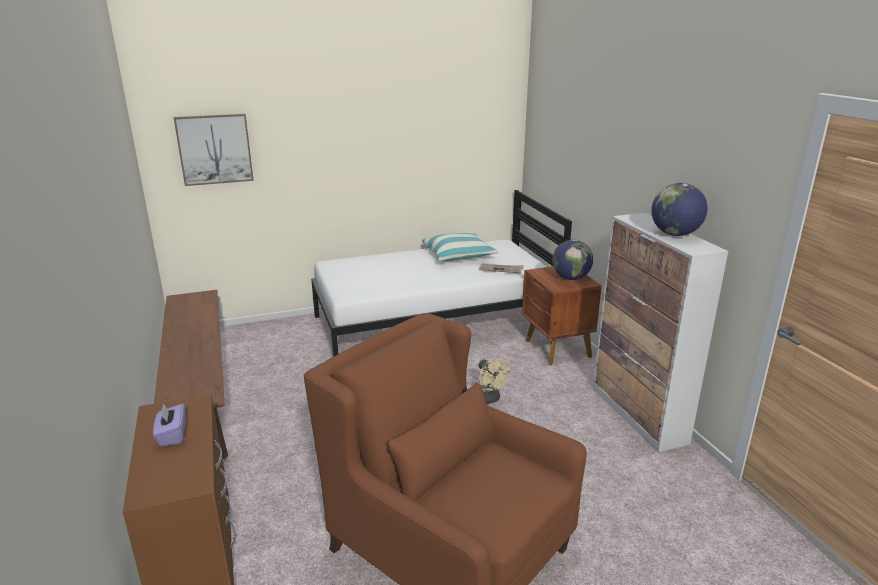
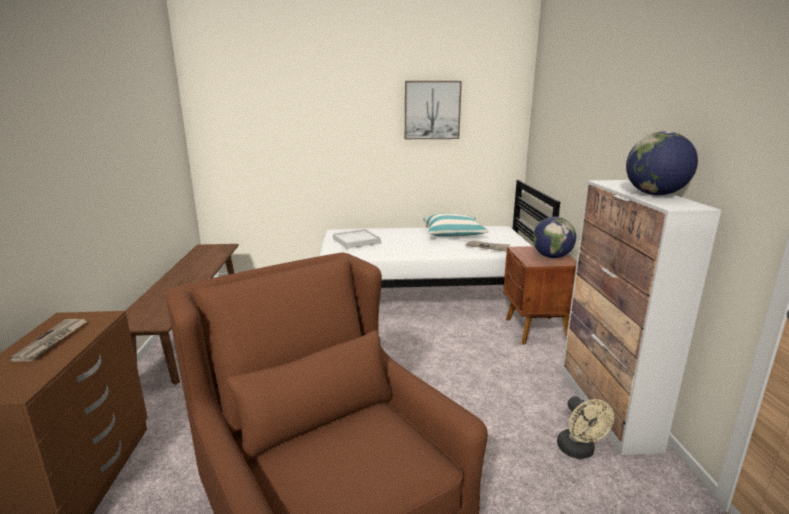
camera: 15 degrees right, 5 degrees down
purple tissue box [153,403,185,447] -> newspaper [10,319,87,361]
picture [174,114,254,186] -> picture moved to [405,81,462,139]
beige fan [478,358,510,404] -> beige fan moved to [557,397,614,459]
none -> white tray [333,229,381,249]

